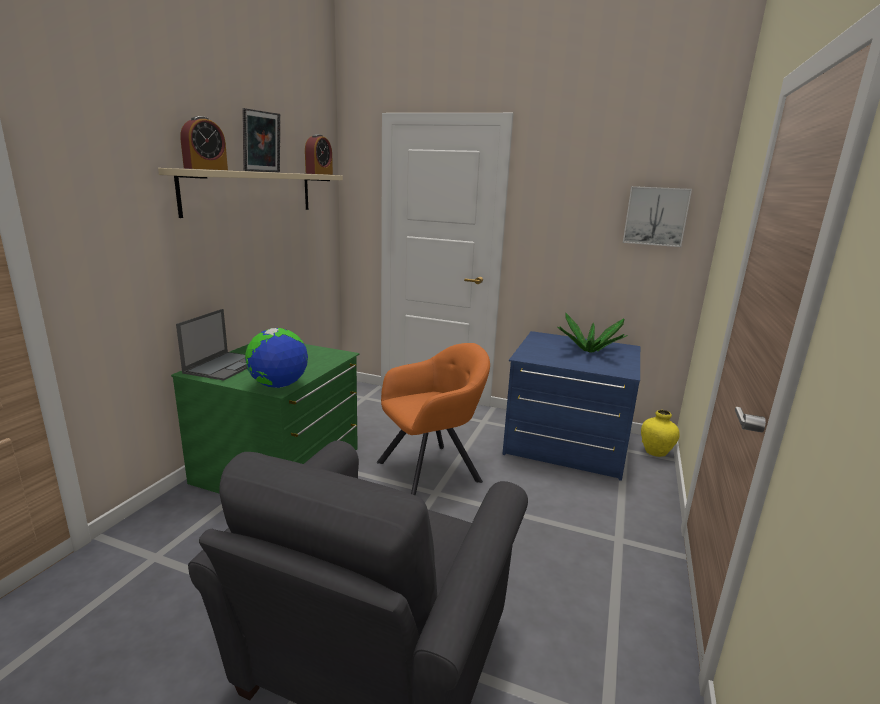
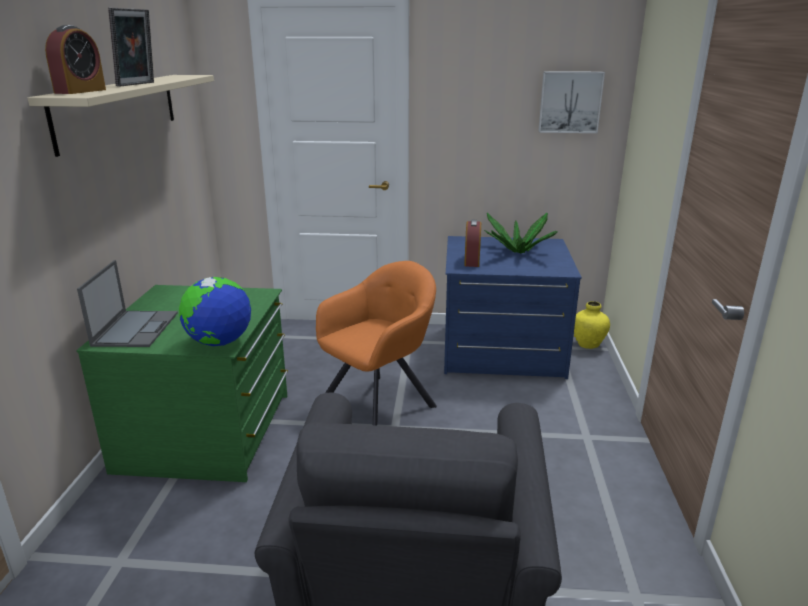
camera: 15 degrees left, 5 degrees up
alarm clock [305,134,333,175] -> alarm clock moved to [464,220,481,267]

